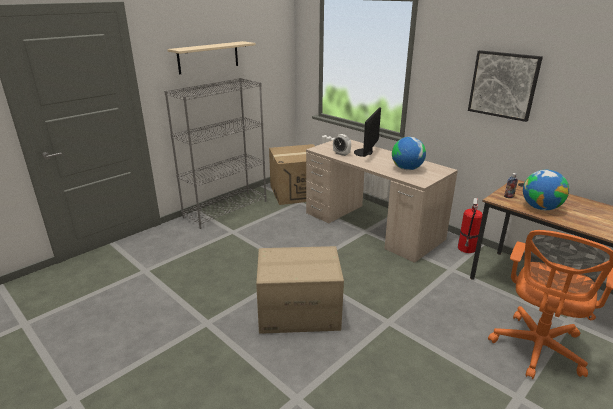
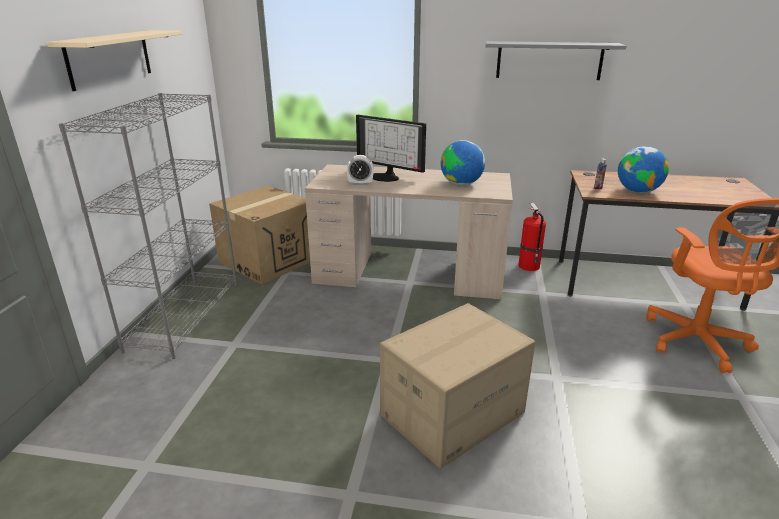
camera: 35 degrees left, 0 degrees up
monitor [354,107,381,157] -> monitor turned 45 degrees counterclockwise [356,115,426,182]
picture [468,50,543,122] -> grey shelf [486,41,627,80]

